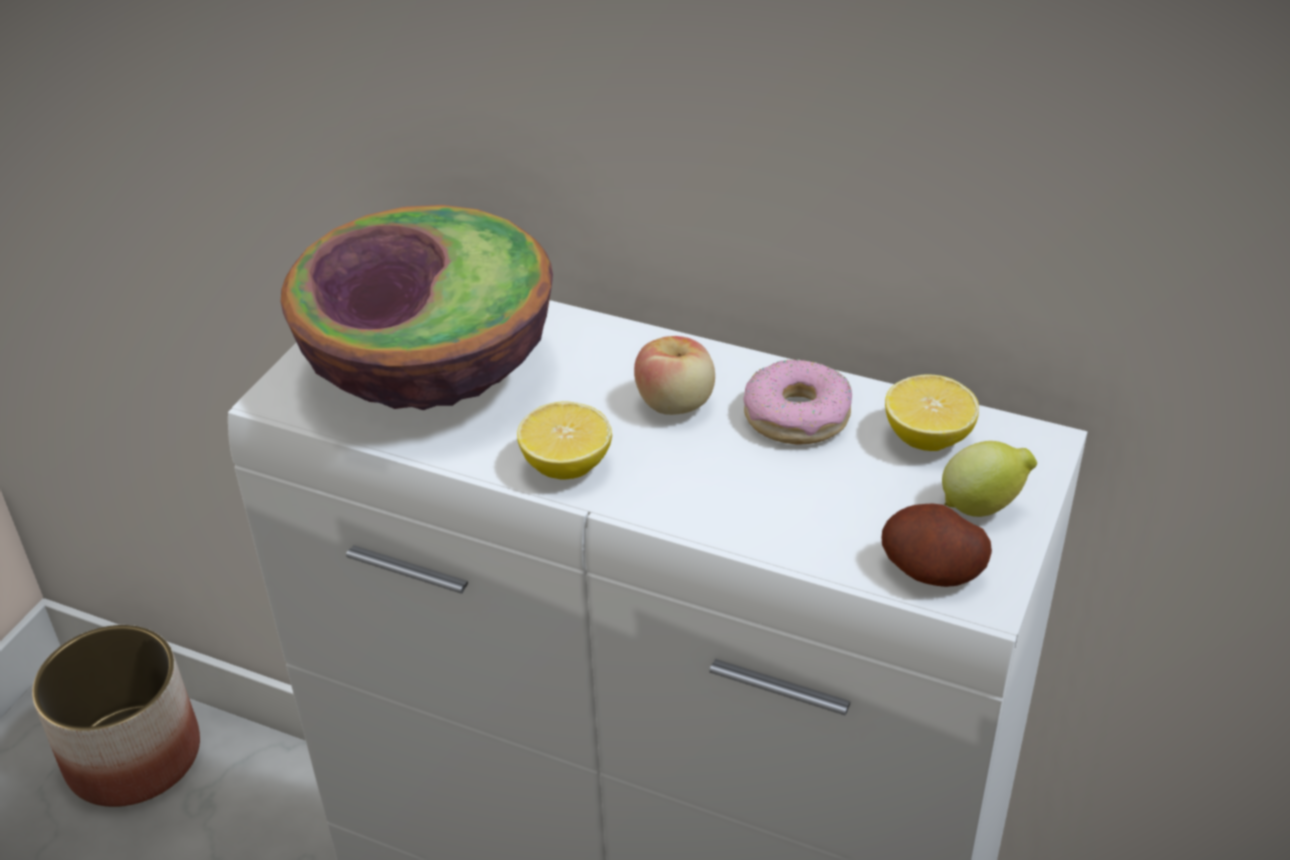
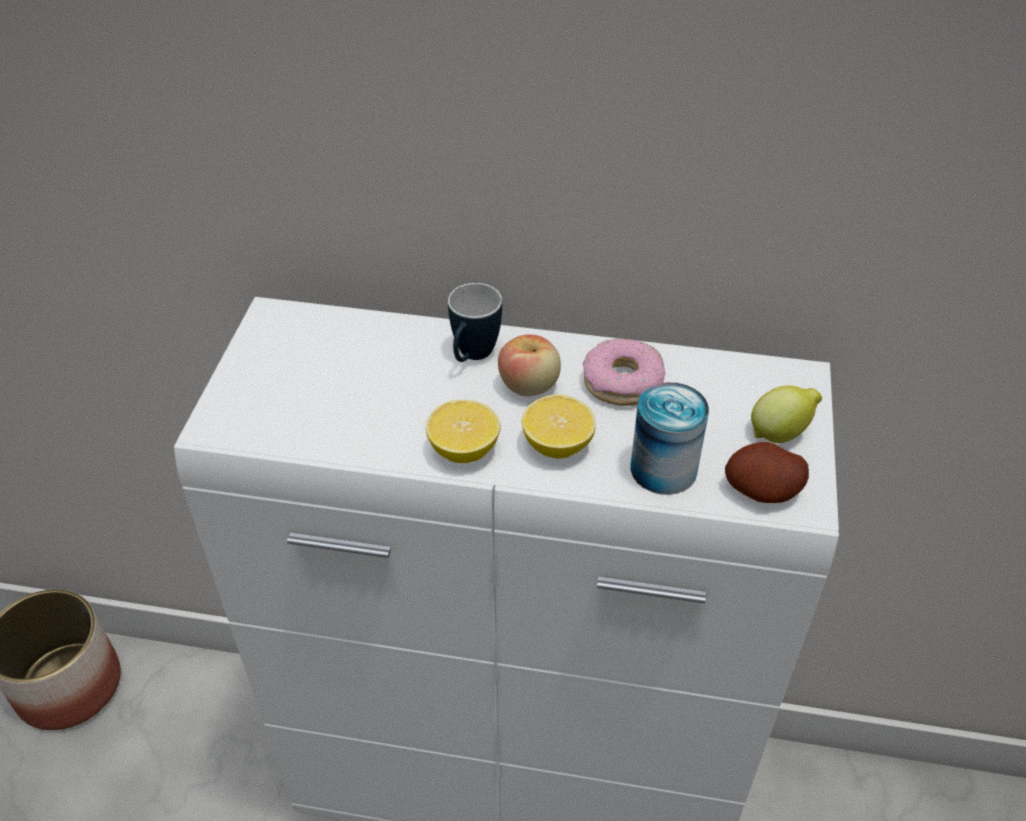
camera: 15 degrees left, 5 degrees up
bowl [281,205,553,410] -> none
lemon [885,374,979,451] -> lemon moved to [522,395,596,458]
none -> mug [448,283,502,362]
none -> can [631,382,709,495]

